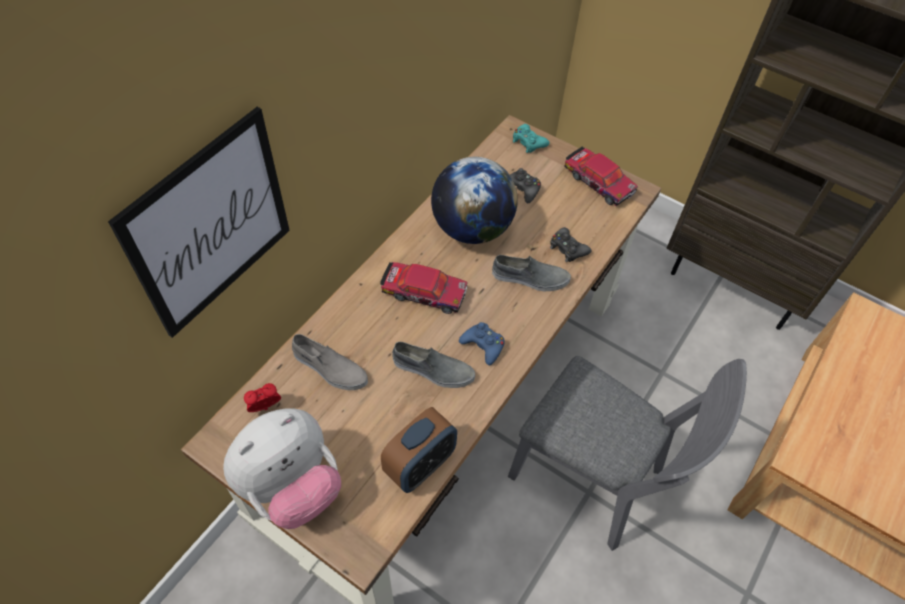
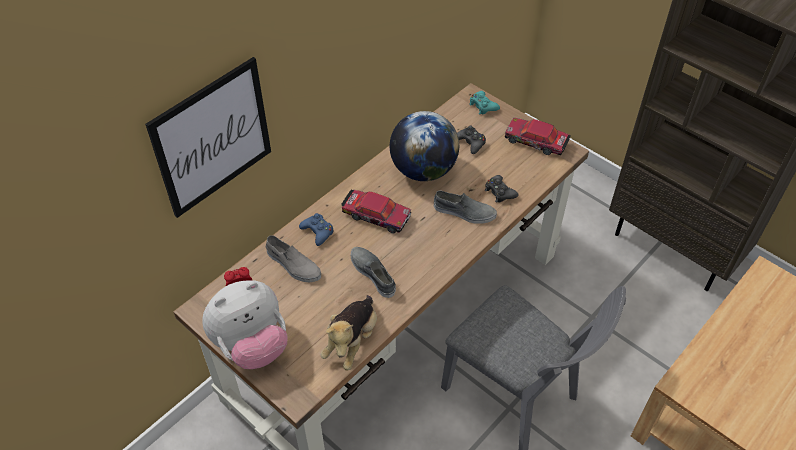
camera: 10 degrees right, 5 degrees down
alarm clock [381,407,457,493] -> plush toy [320,295,377,371]
grey shoe [392,342,475,388] -> grey shoe turned 150 degrees counterclockwise [351,247,396,298]
blue game controller [459,322,505,365] -> blue game controller moved to [299,213,334,246]
toy car [564,147,638,206] -> toy car turned 150 degrees clockwise [505,118,571,155]

